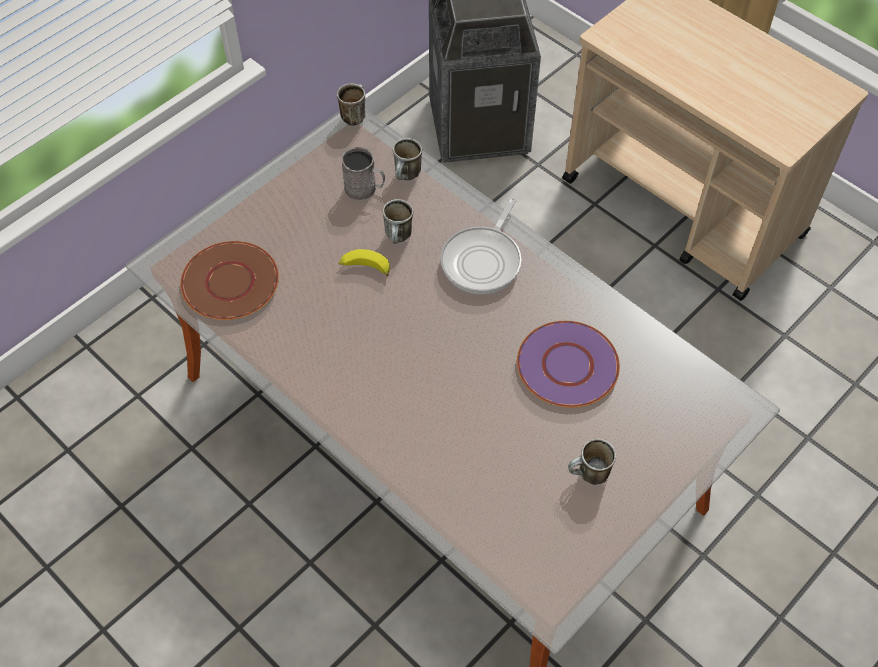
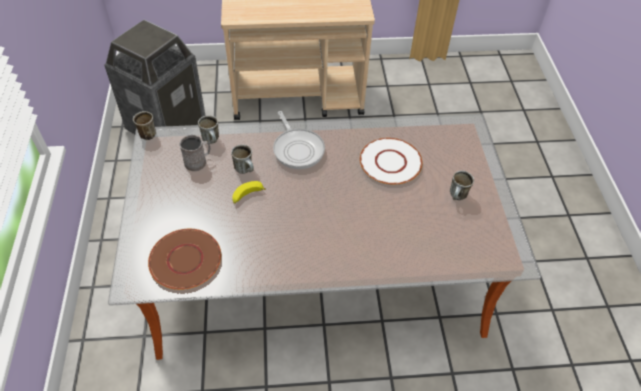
camera: 50 degrees left, 5 degrees down
purple plate [517,321,620,408] -> white plate [360,138,422,185]

